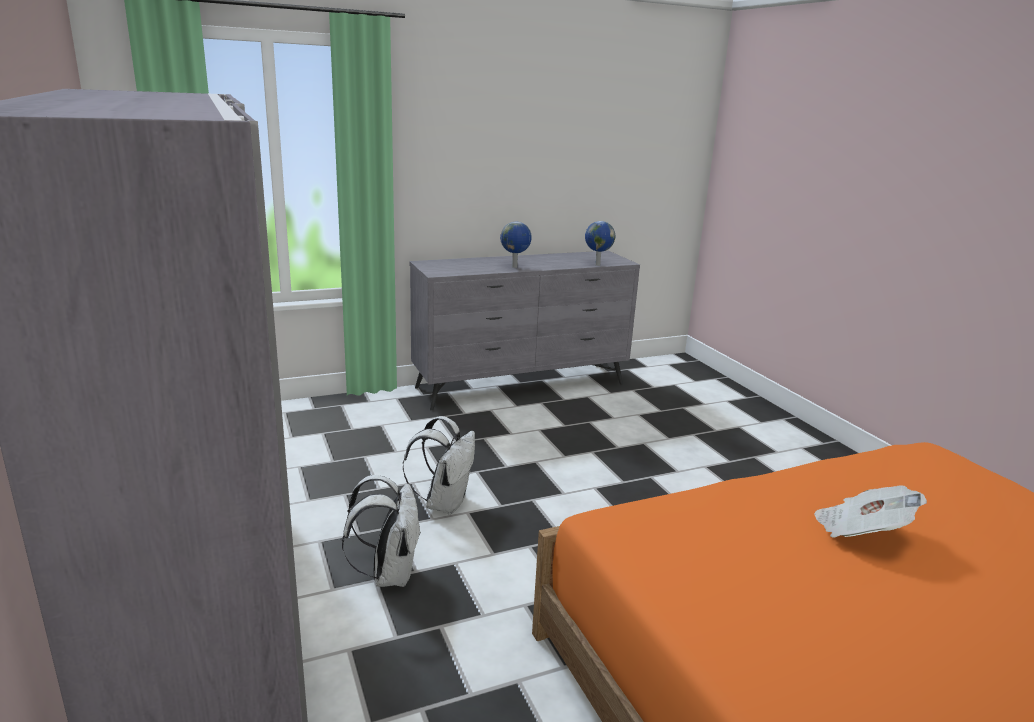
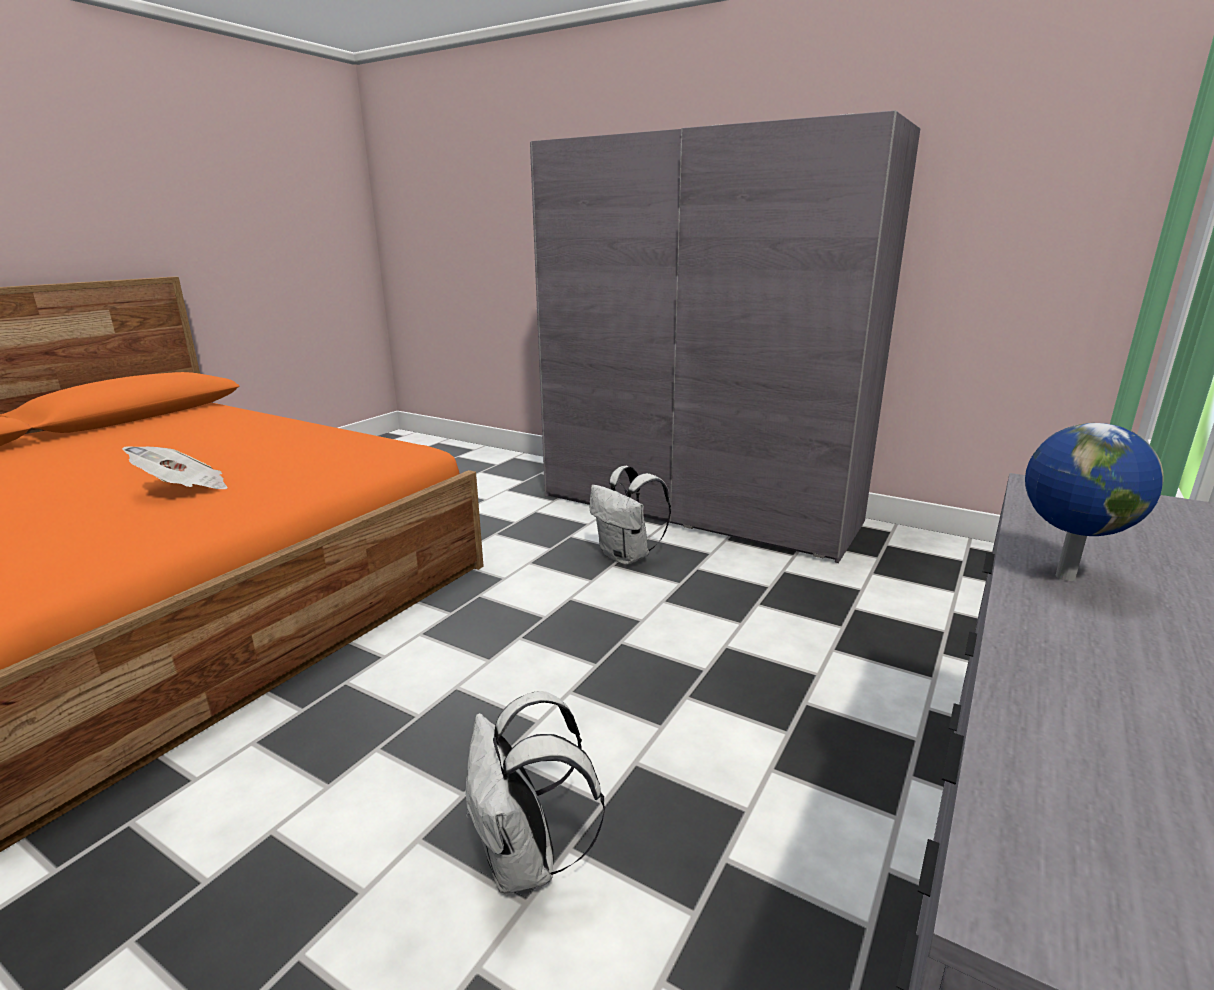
camera: 145 degrees right, 0 degrees up
white backpack [403,416,475,514] -> white backpack moved to [466,691,605,893]
globe [585,221,615,266] -> none

